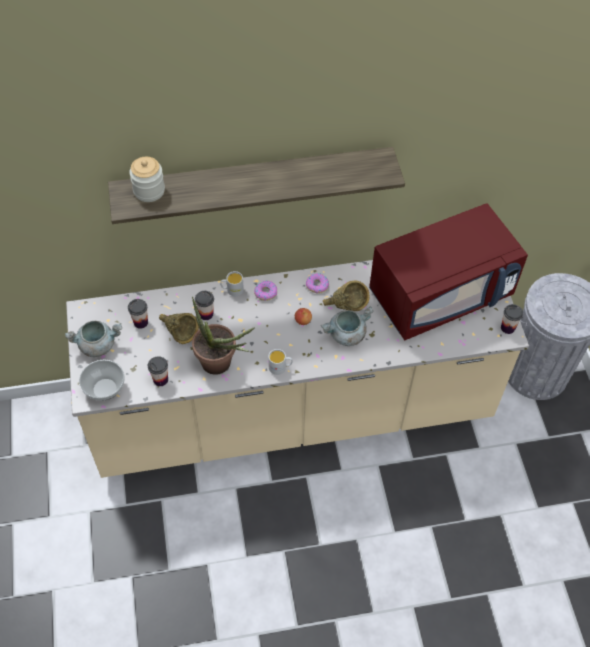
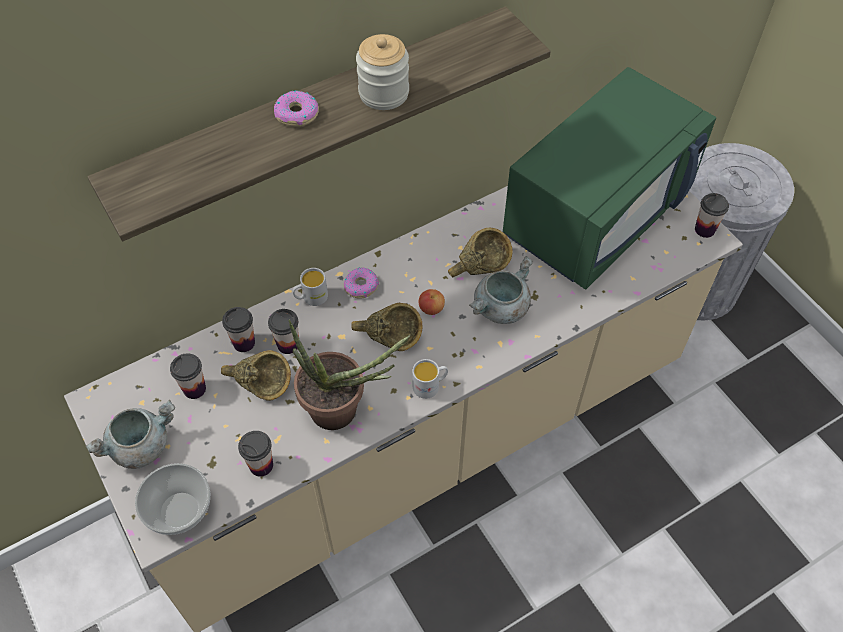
camera: 20 degrees left, 0 degrees up
jar [129,157,165,202] -> jar moved to [356,34,409,110]
donut [306,273,329,294] -> donut moved to [274,90,319,126]
red microwave [369,203,528,340] -> green microwave [503,67,717,290]
none -> cup [222,307,255,352]
none -> brown bowl [351,303,422,351]

